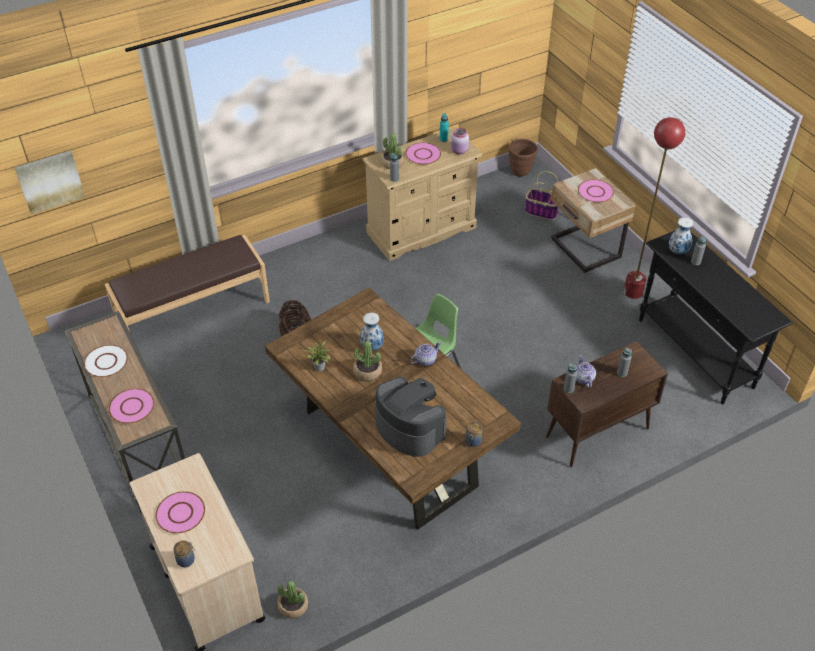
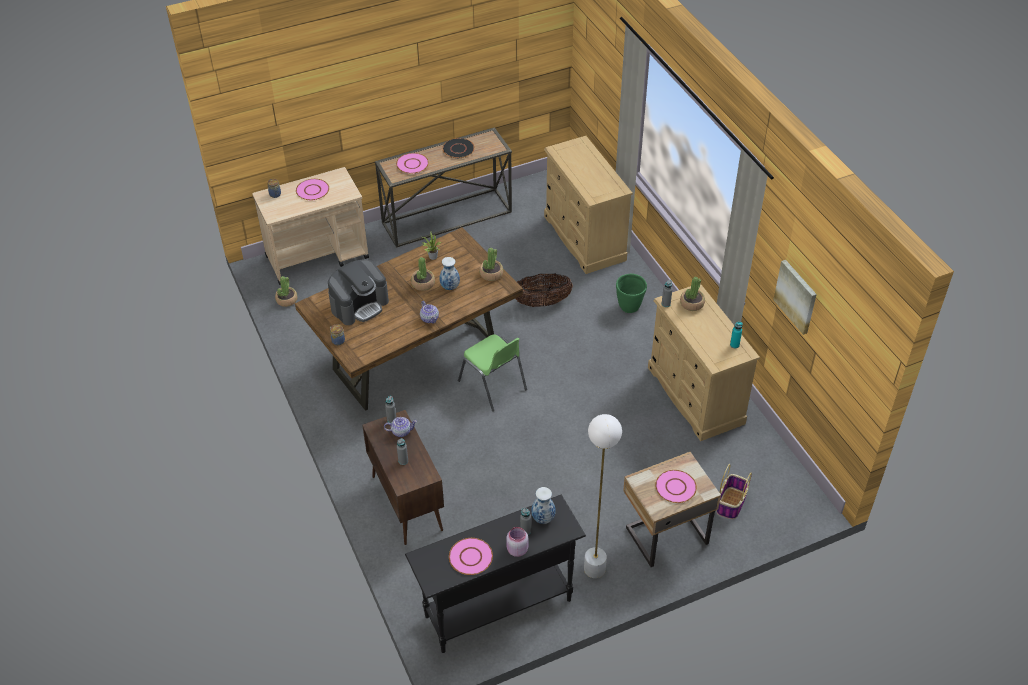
camera: 95 degrees right, 0 degrees up
picture [14,150,85,214] -> picture moved to [773,260,817,335]
white plate [84,345,128,377] -> black plate [443,138,475,158]
brown bench [105,235,270,332] -> beige dresser [544,136,633,274]
pink plate [405,142,441,165] -> pink plate moved to [449,538,493,575]
pink jar [451,128,469,155] -> pink jar moved to [506,527,528,557]
brown planter [509,139,538,177] -> none
red floor lamp [624,117,685,299] -> white floor lamp [584,414,622,578]
none -> potted plant [480,248,503,281]
none -> green planter [616,274,647,313]

